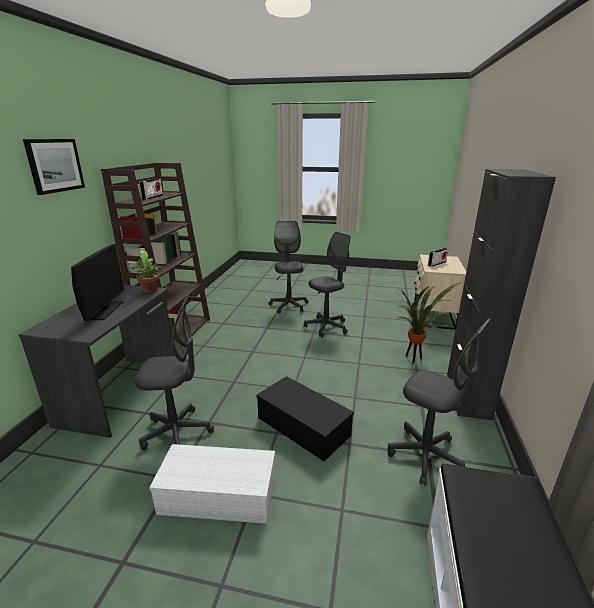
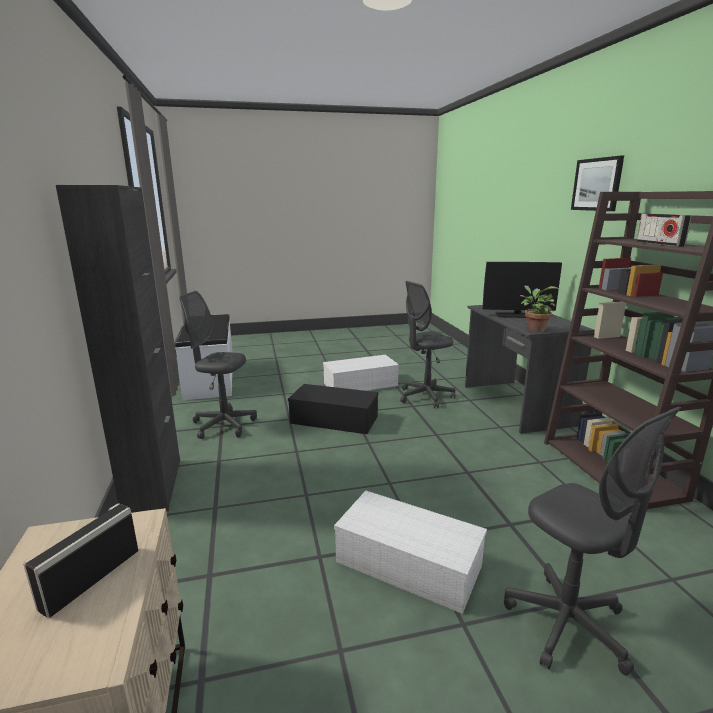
camera: 155 degrees right, 5 degrees down
monitor [71,244,124,321] -> monitor turned 60 degrees counterclockwise [482,262,562,318]
grey office chair [303,232,350,338] -> white storage box [334,490,487,614]
potted plant [394,282,462,364] -> none

